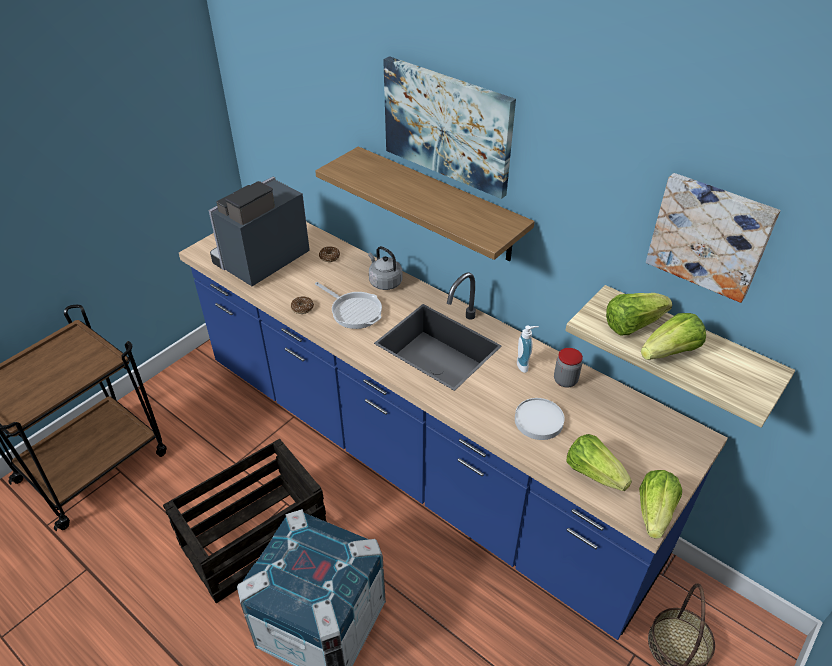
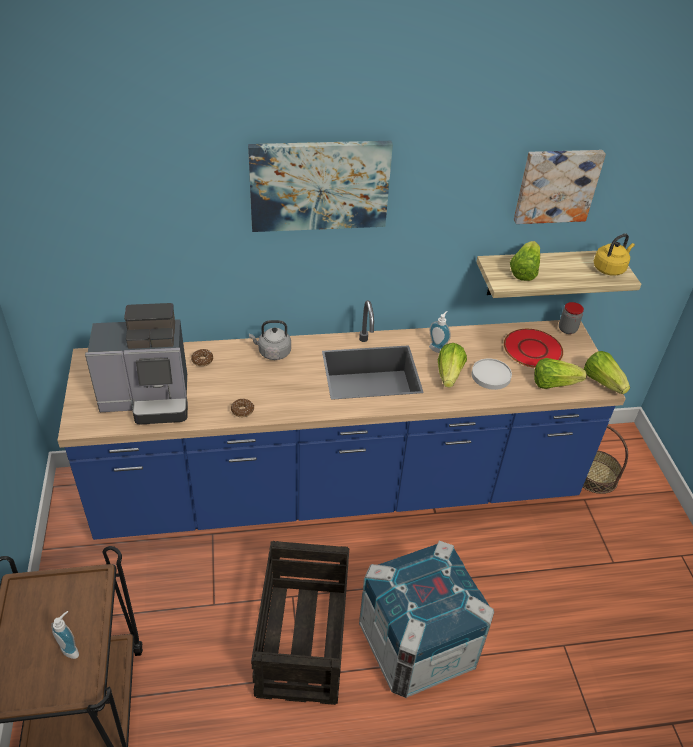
camera: 50 degrees left, 0 degrees up
coffee machine [209,177,310,286] -> coffee machine turned 90 degrees counterclockwise [85,303,188,424]
shelf [315,146,535,261] -> none
frying pan [315,282,382,329] -> none
jar [554,348,583,387] -> jar moved to [559,302,584,334]
lettuce [641,313,706,360] -> lettuce moved to [438,343,467,388]
none -> soap dispenser [51,611,79,659]
none -> red plate [504,329,563,368]
none -> yellow kettle [594,233,635,276]

